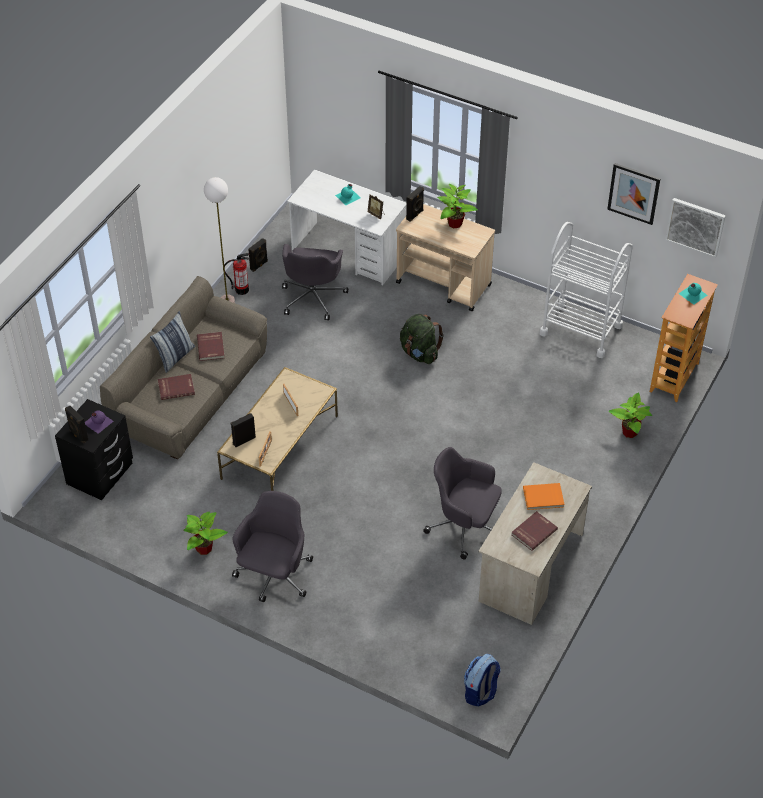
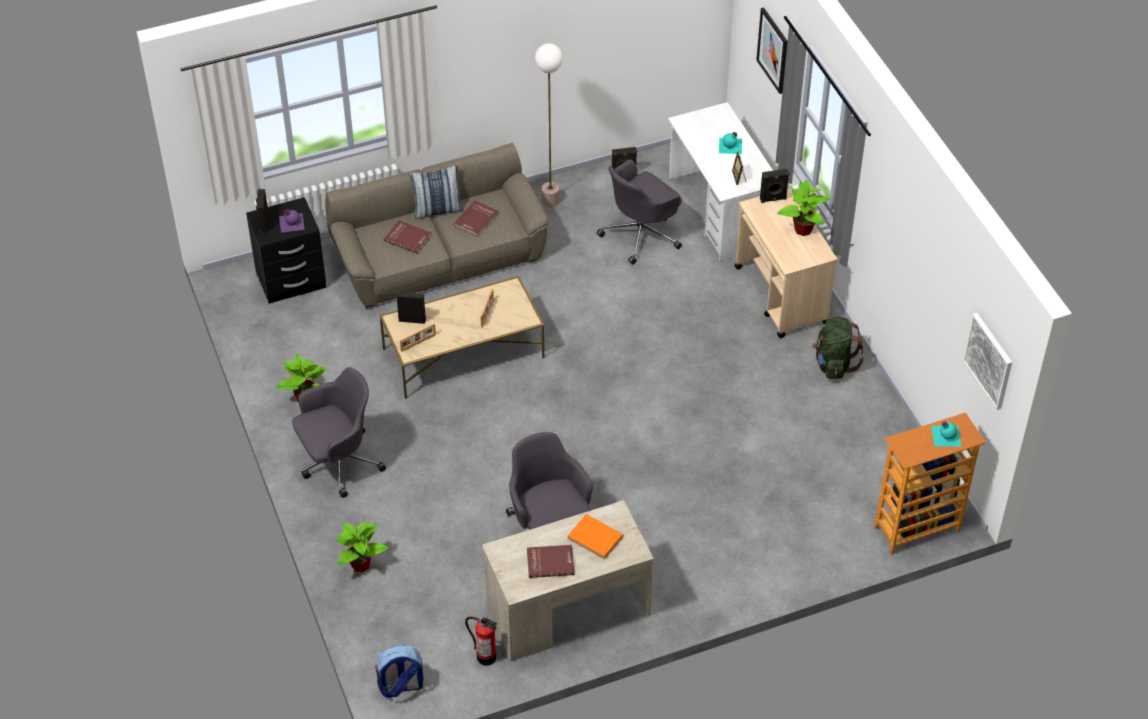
camera: 40 degrees right, 0 degrees up
fire extinguisher [224,253,249,295] -> fire extinguisher moved to [465,616,498,666]
green backpack [400,314,444,364] -> green backpack moved to [812,317,864,379]
white cart [540,222,633,358] -> none
picture [607,163,661,225] -> picture moved to [756,7,788,94]
potted plant [609,393,652,438] -> potted plant moved to [336,522,389,572]

